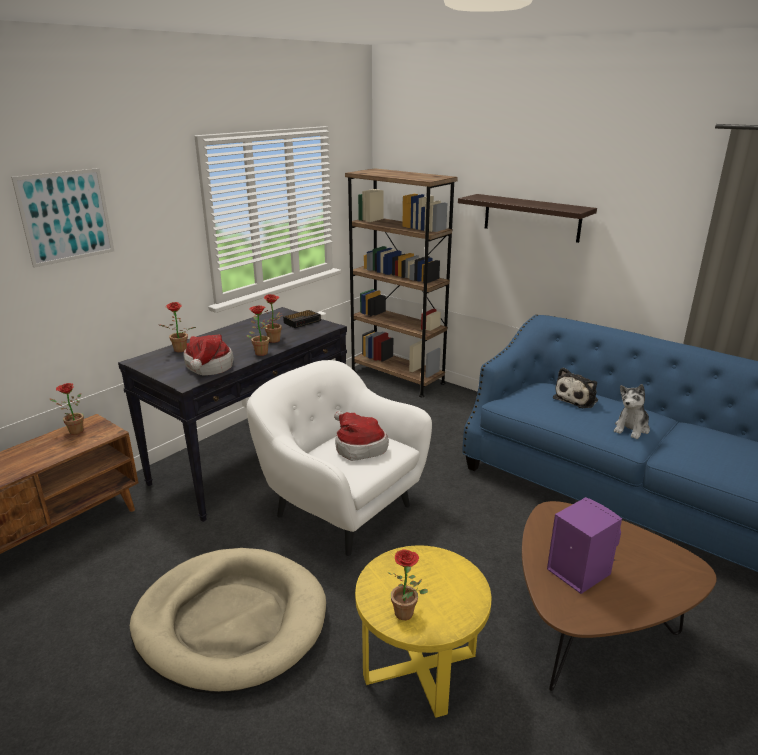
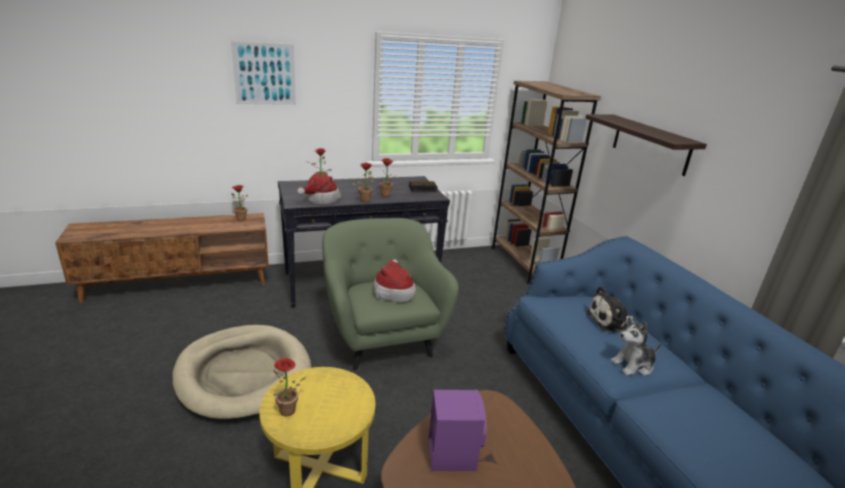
camera: 30 degrees right, 0 degrees up
white armchair [247,360,432,556] -> green armchair [322,218,459,370]

